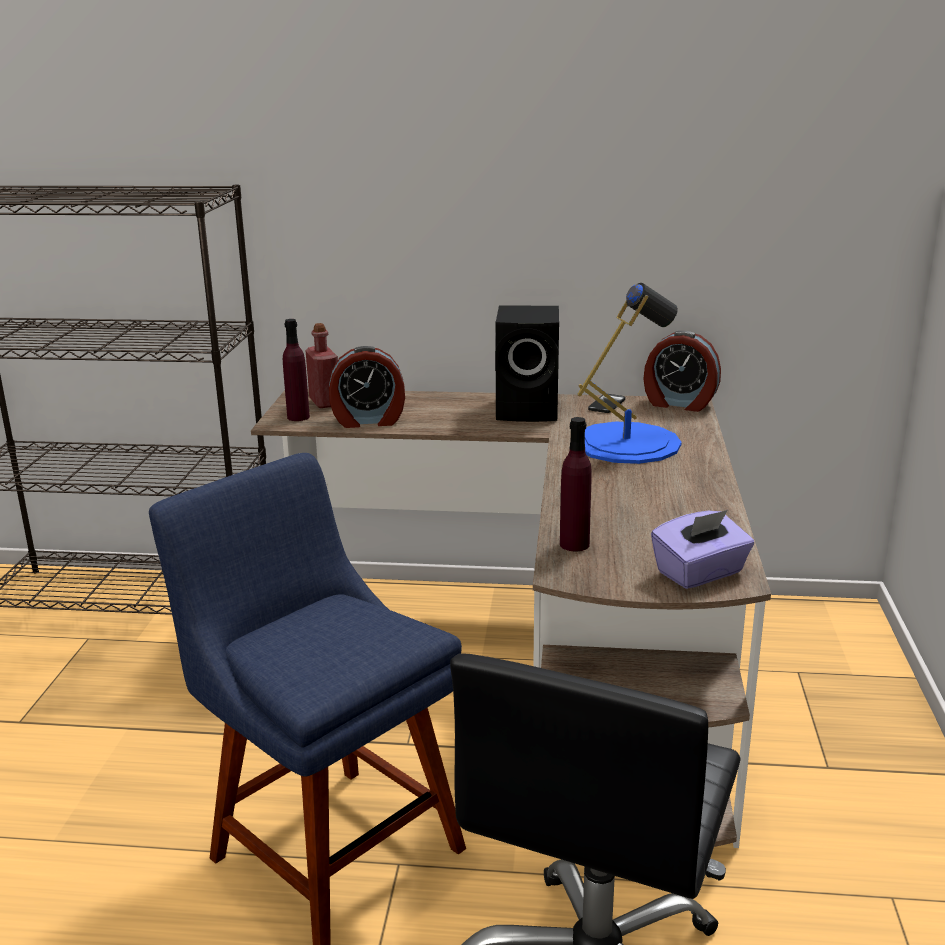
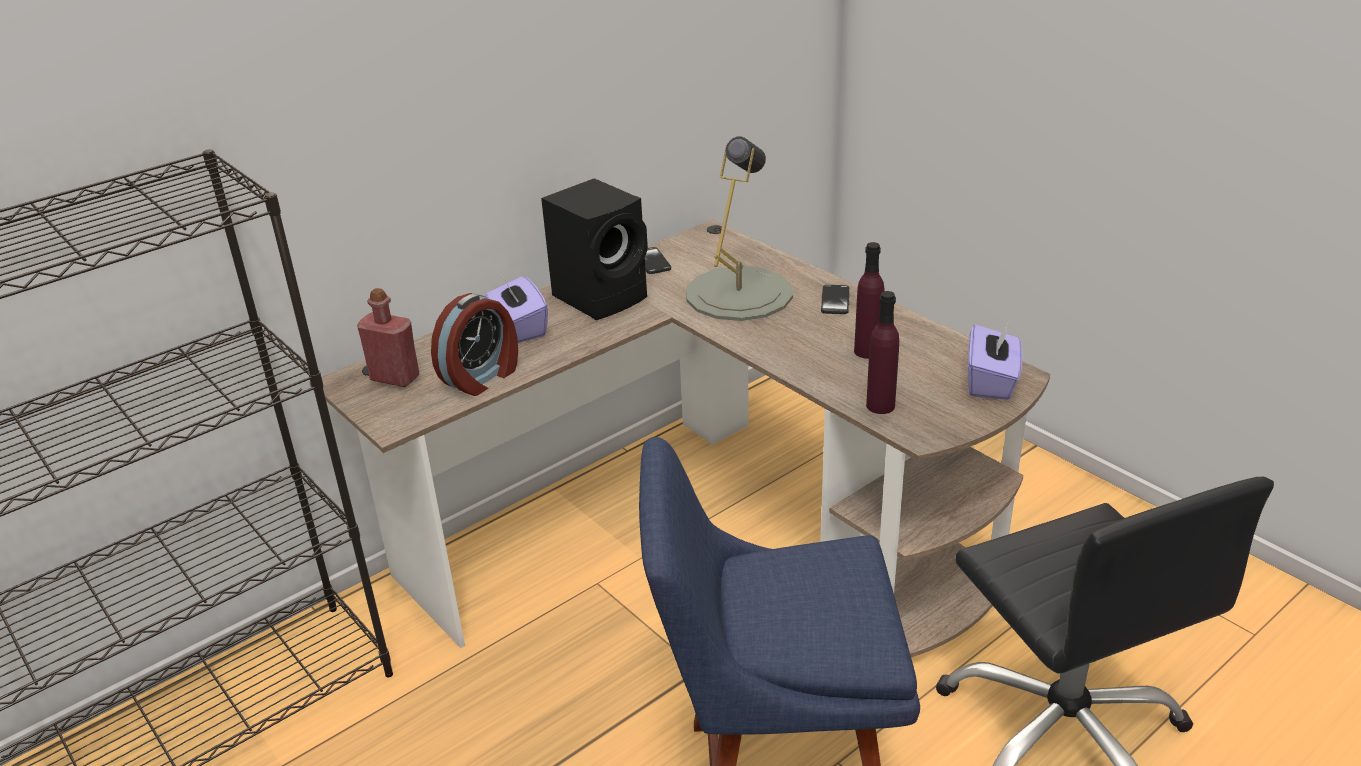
camera: 45 degrees left, 10 degrees up
purple bottle [283,319,310,421] -> purple bottle moved to [854,242,884,359]
blue table lamp [577,283,682,464] -> grey table lamp [686,137,793,321]
alarm clock [643,331,721,412] -> none
none -> purple tissue box [485,275,548,343]
none -> phone [821,285,850,314]

